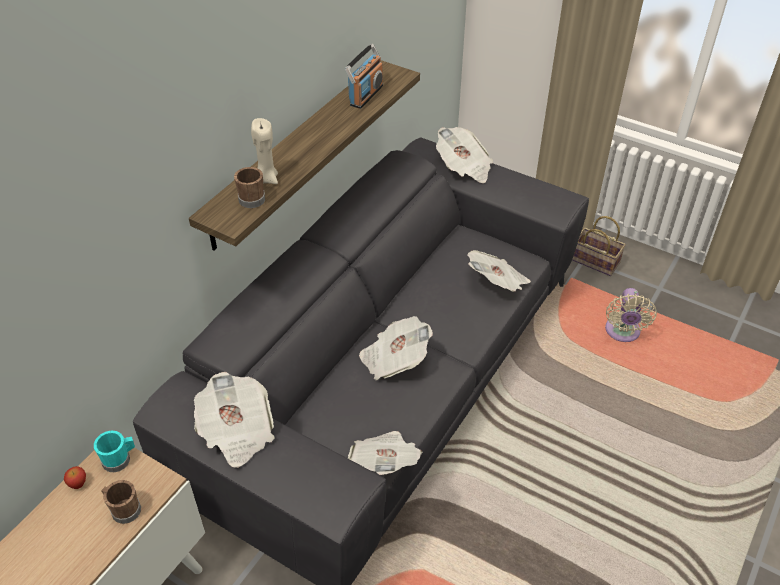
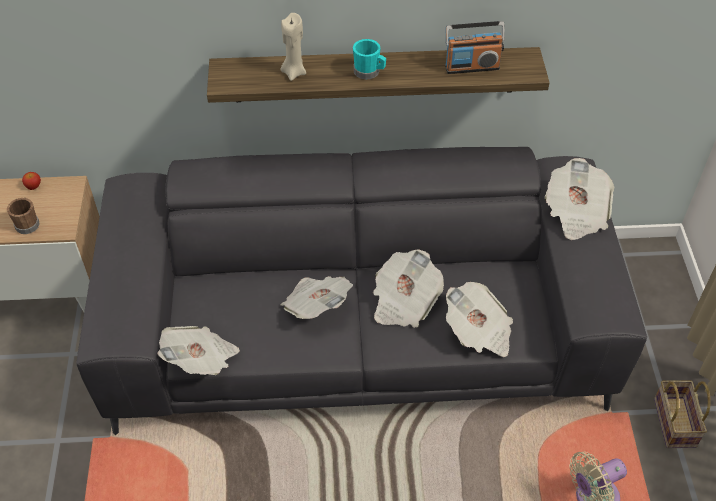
camera: 55 degrees right, 5 degrees up
turquoise mug [94,431,135,472] -> turquoise mug moved to [353,39,386,79]
newspaper [194,372,275,468] -> newspaper moved to [373,249,444,328]
brown mug [234,167,265,208] -> none

